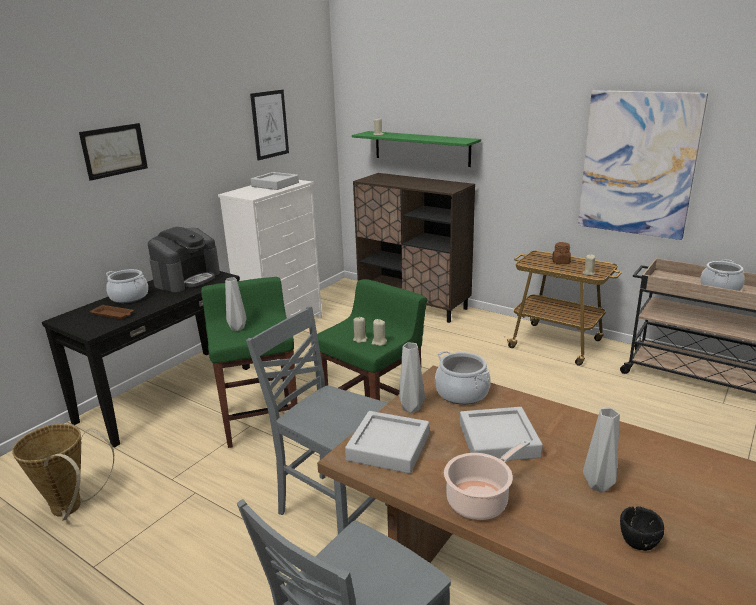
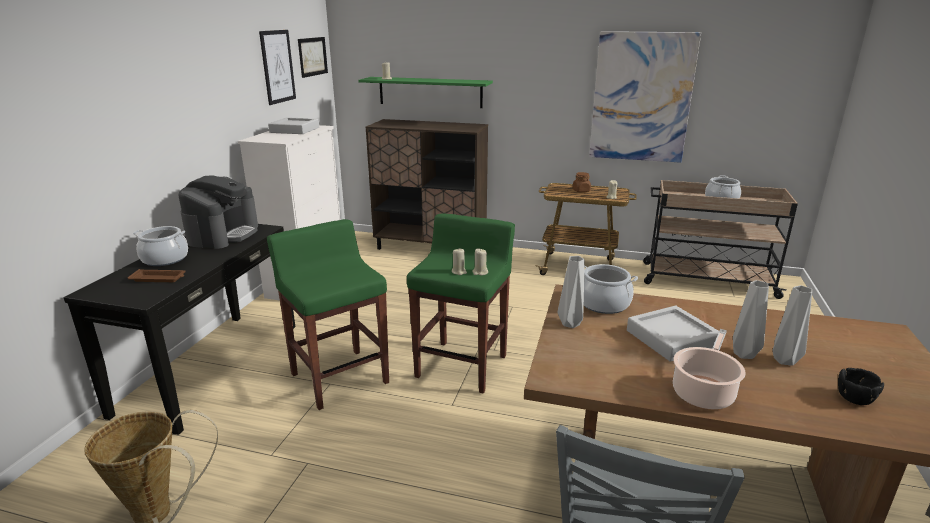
camera: 20 degrees left, 0 degrees up
picture [79,123,148,181] -> picture moved to [298,37,328,78]
grey vase [225,277,246,331] -> grey vase moved to [733,280,769,359]
grey chair [246,306,388,534] -> none
grey tray [345,411,429,474] -> none

